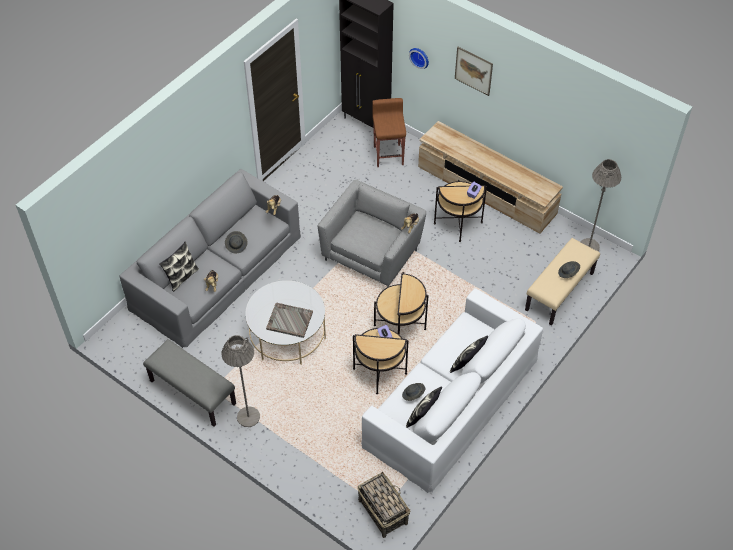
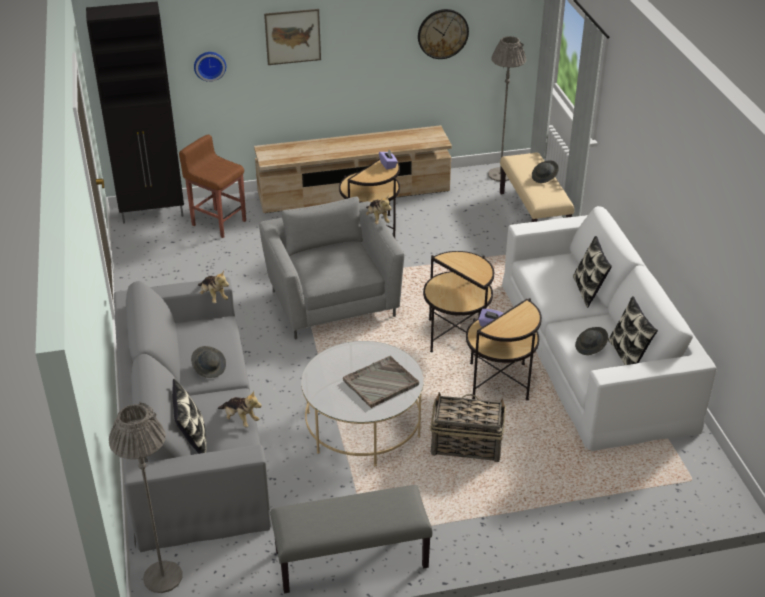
camera: 50 degrees left, 15 degrees down
grey floor lamp [221,335,260,427] -> grey floor lamp moved to [109,402,182,593]
basket [357,471,410,538] -> basket moved to [430,392,506,462]
none -> wall clock [418,9,469,59]

